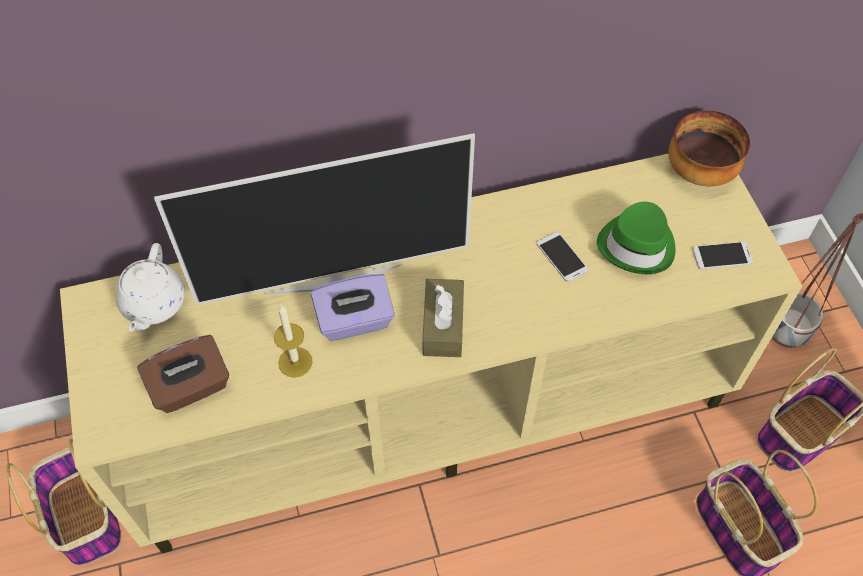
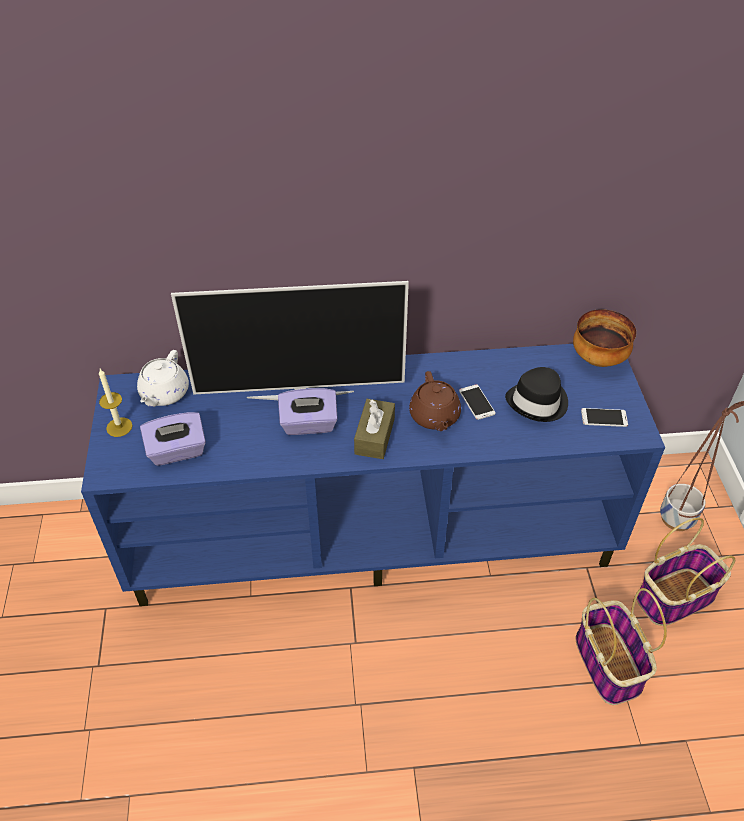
camera: 10 degrees right, 10 degrees down
basket [6,439,122,566] -> none
beige tv stand [60,154,803,553] -> blue tv stand [81,344,665,606]
brown tissue box [137,335,229,413] -> purple tissue box [140,412,206,466]
candle [274,305,313,378] -> candle moved to [99,369,133,437]
green hat [597,202,676,274] -> black hat [505,367,568,422]
none -> brown teapot [409,371,461,431]

